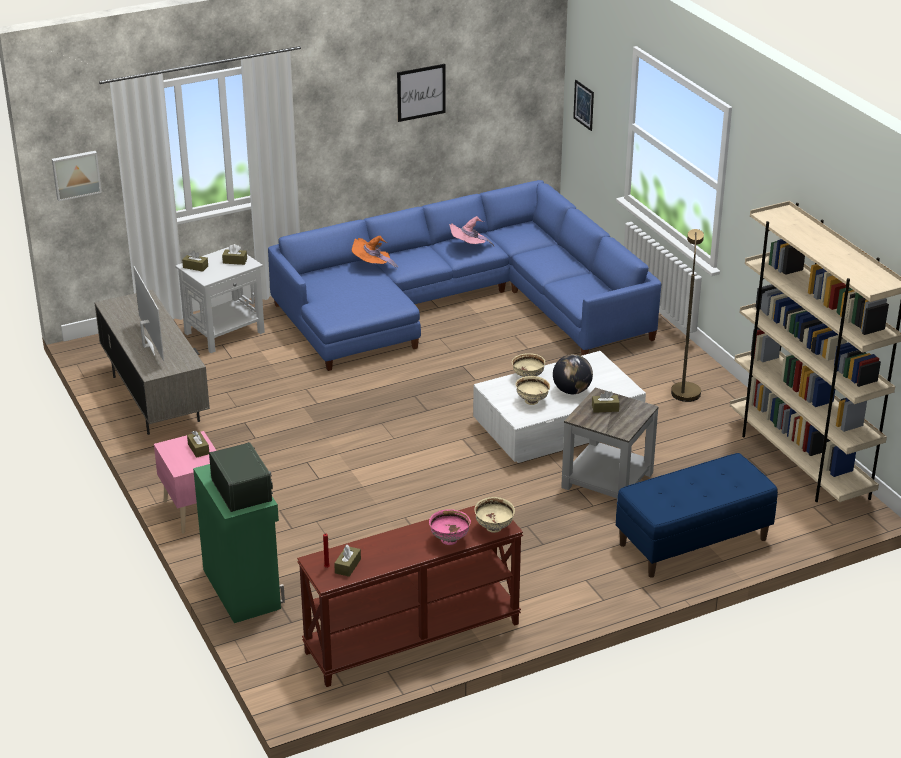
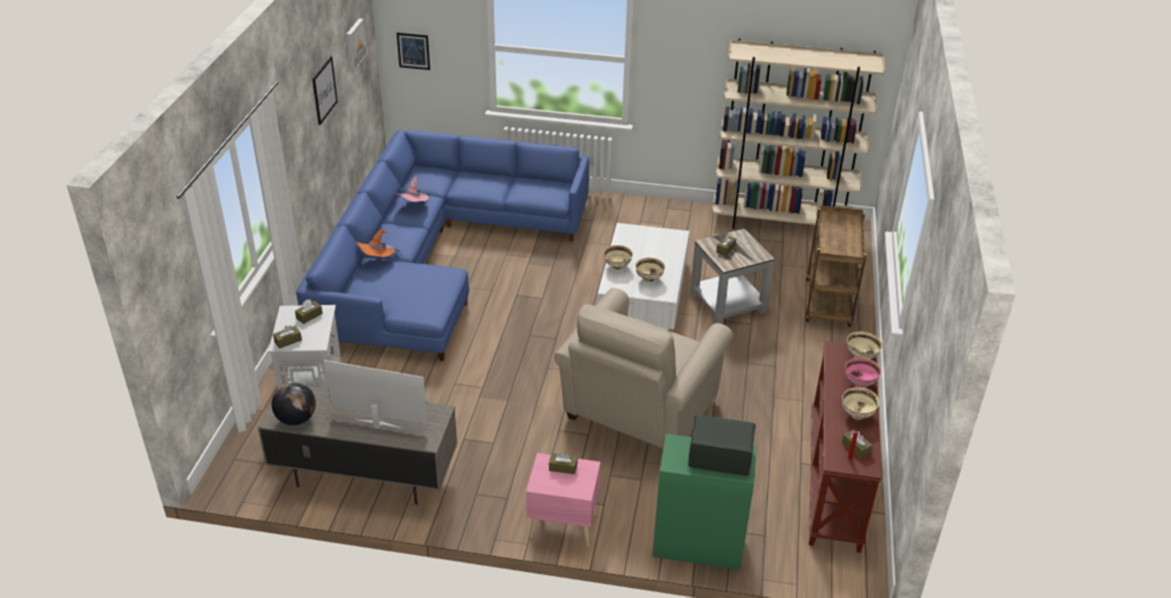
camera: 55 degrees left, 5 degrees up
picture [52,151,102,201] -> picture moved to [346,18,367,70]
globe [553,354,593,394] -> globe moved to [272,382,316,425]
blue bench [616,453,778,578] -> brown cart [806,205,867,327]
brown floor lamp [671,229,704,402] -> none
none -> beige armchair [554,288,733,449]
none -> beige bowl [842,387,879,420]

